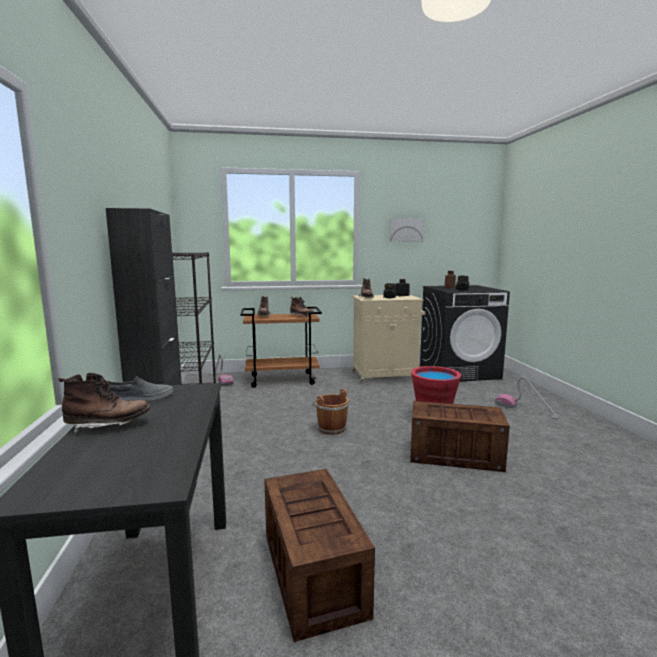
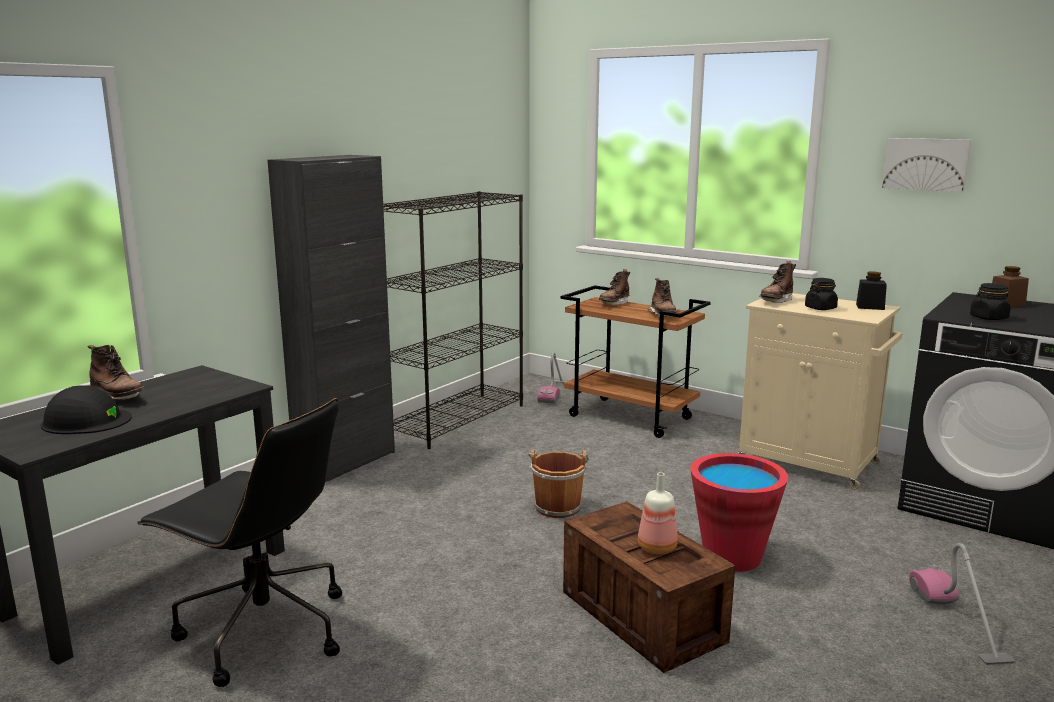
camera: 45 degrees right, 5 degrees up
grey shoe [108,376,173,401] -> none
crate [264,469,375,642] -> black office chair [137,398,342,687]
none -> black hard hat [40,385,132,434]
none -> bottle [638,472,678,554]

